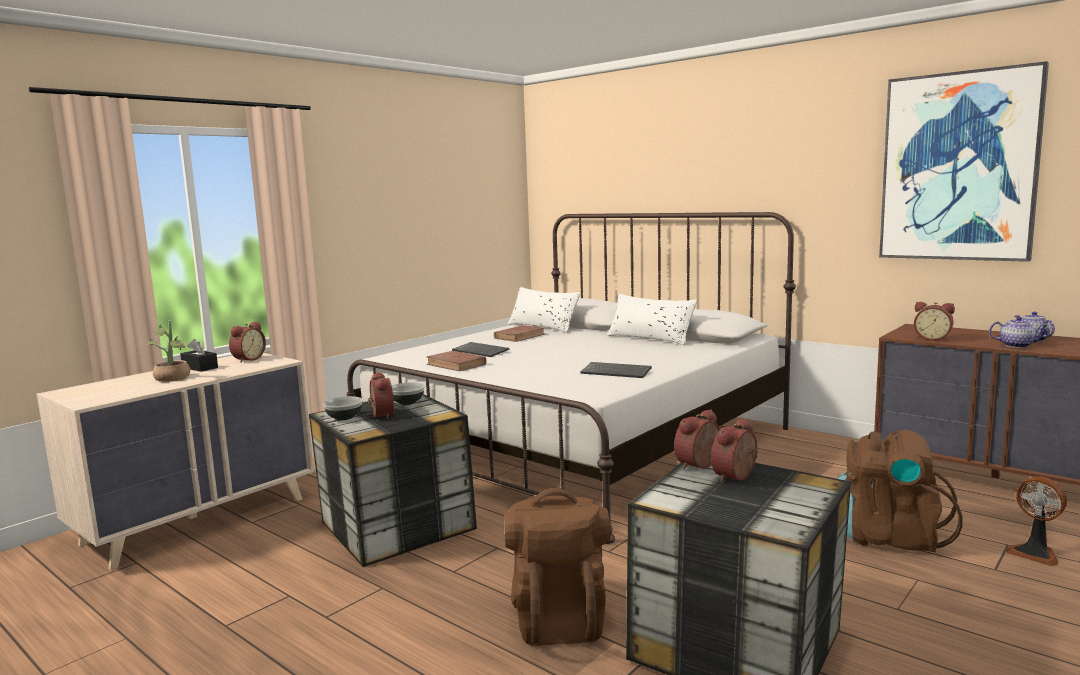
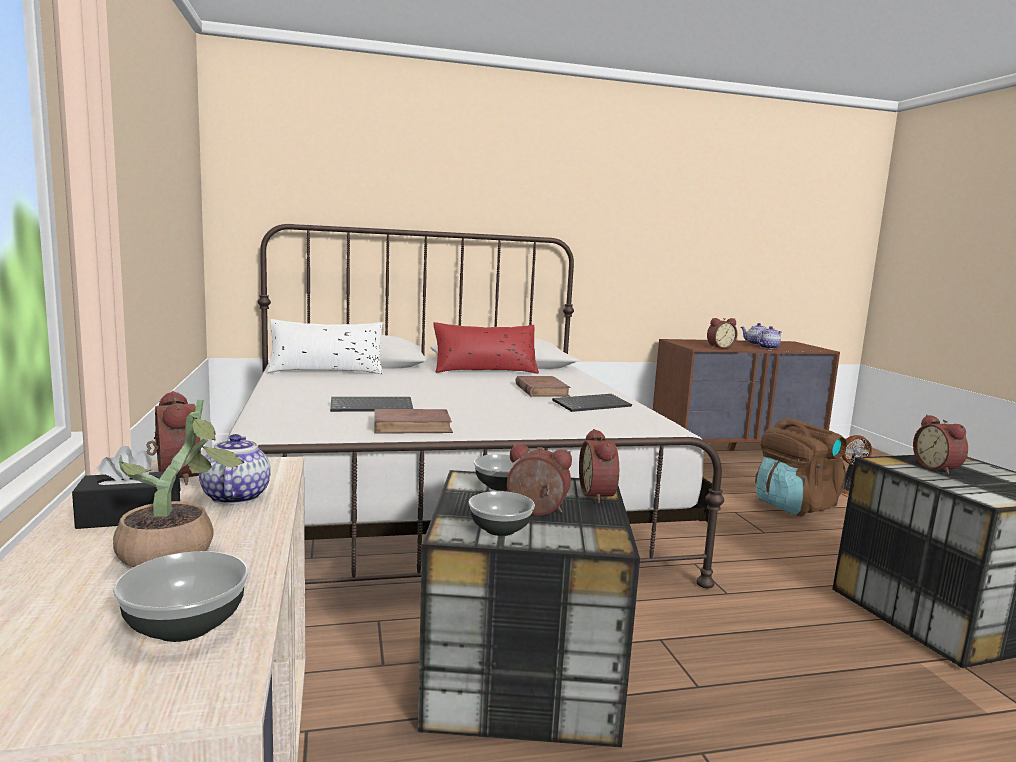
camera: 55 degrees left, 0 degrees up
brown book [494,325,546,342] -> brown book moved to [515,376,571,397]
brown backpack [504,488,610,646] -> none
white pillow [607,294,697,346] -> red pillow [433,322,539,374]
alarm clock [674,409,720,470] -> alarm clock moved to [579,429,619,503]
picture [879,61,1049,262] -> none
none -> bowl [113,551,249,642]
none -> teapot [199,434,271,505]

